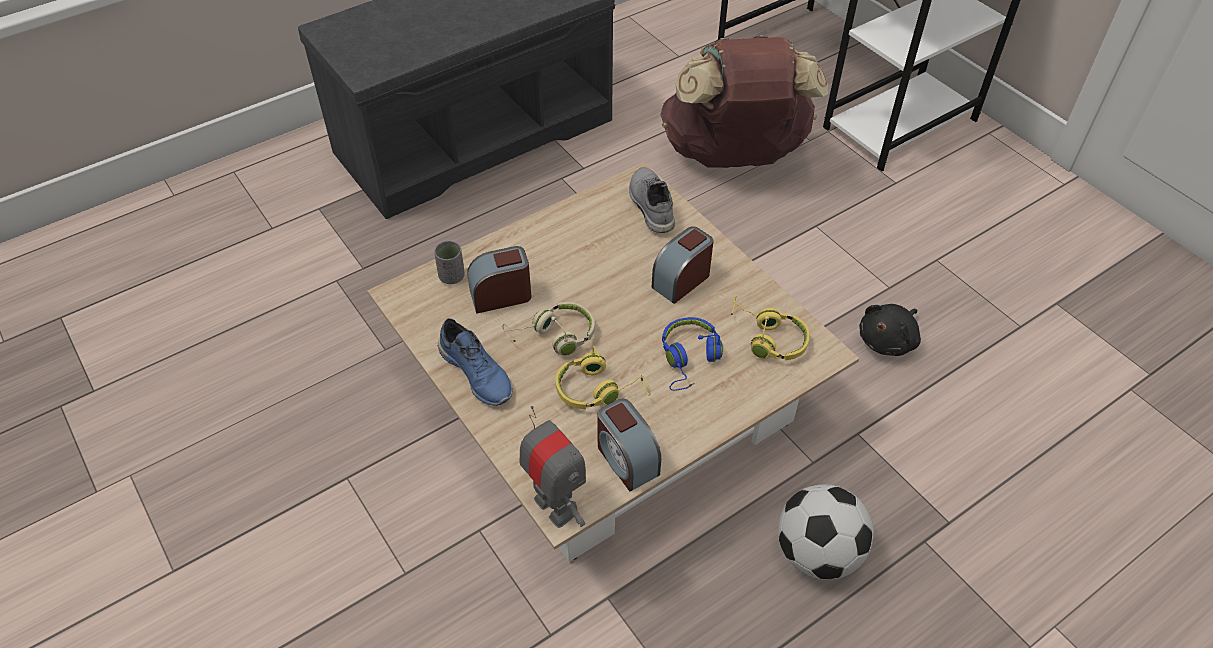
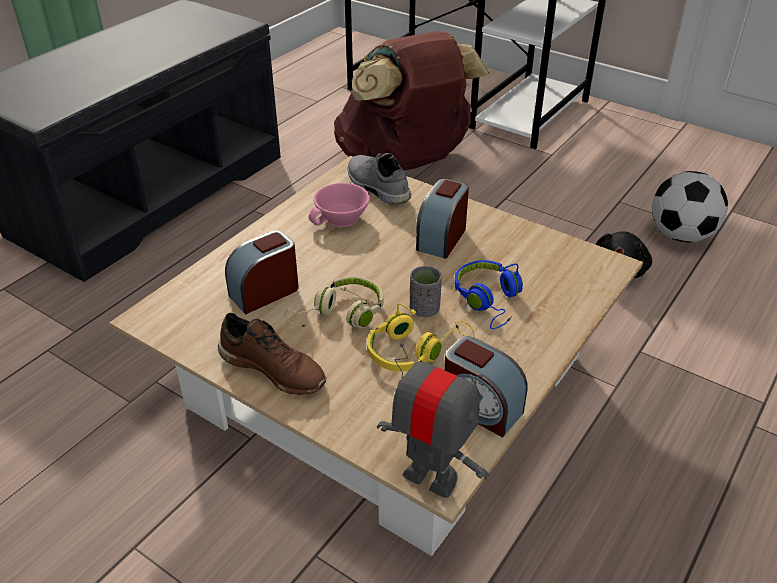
camera: 20 degrees left, 10 degrees down
grey cup [434,241,465,284] -> grey cup moved to [410,266,442,317]
blue shoe [438,318,512,406] -> brown shoe [218,313,326,395]
yellow headphones [731,295,810,360] -> none
football [778,485,874,580] -> football moved to [652,171,728,243]
none -> pink cup [309,183,370,227]

